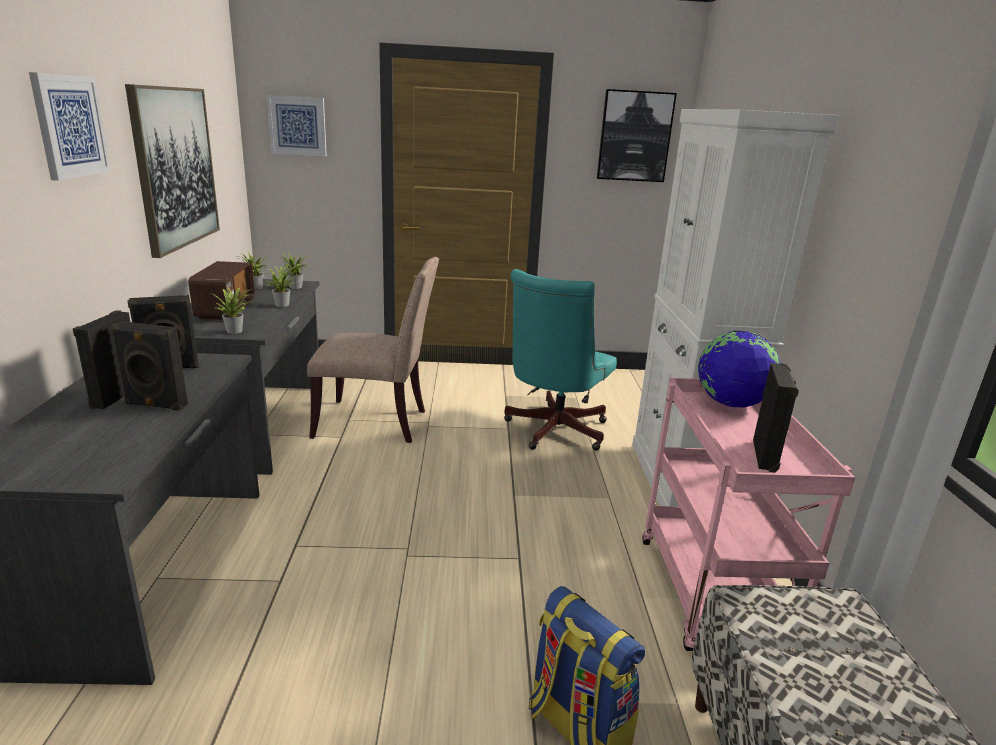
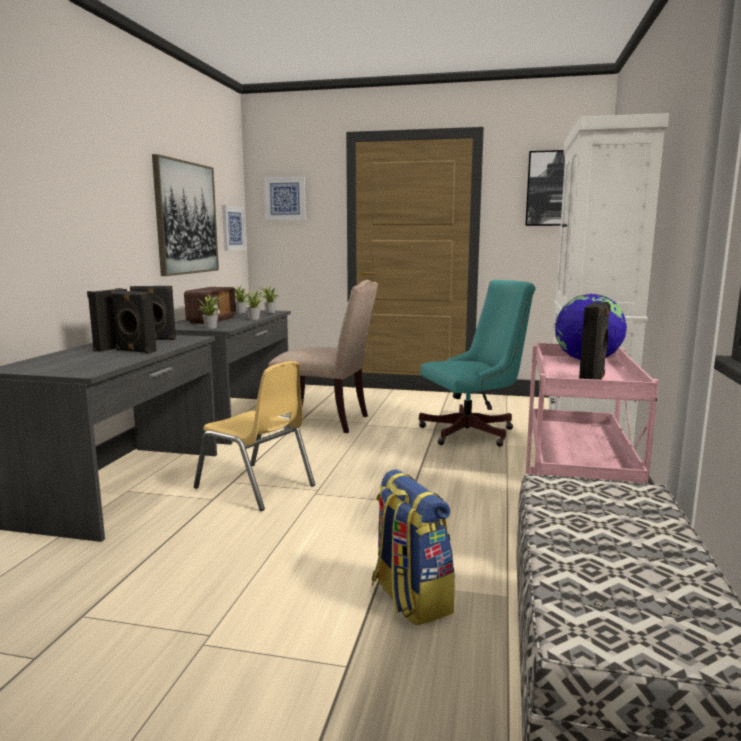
camera: 15 degrees right, 10 degrees down
picture [29,72,111,181] -> picture moved to [222,205,246,251]
turquoise office chair [504,269,617,451] -> turquoise office chair turned 150 degrees counterclockwise [419,280,535,446]
none -> yellow chair [194,361,315,511]

